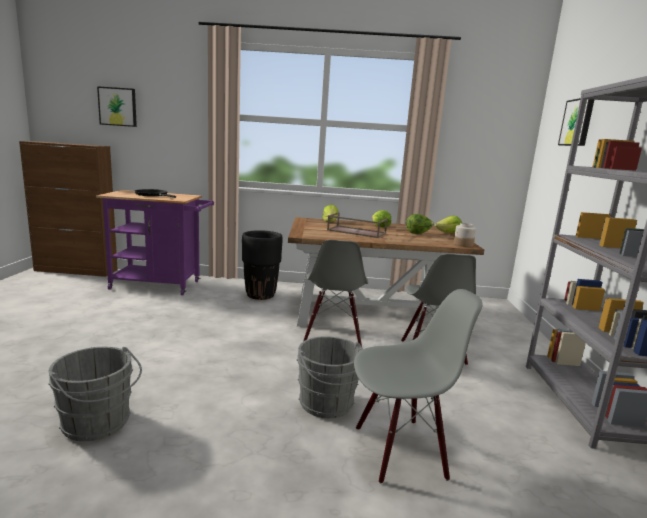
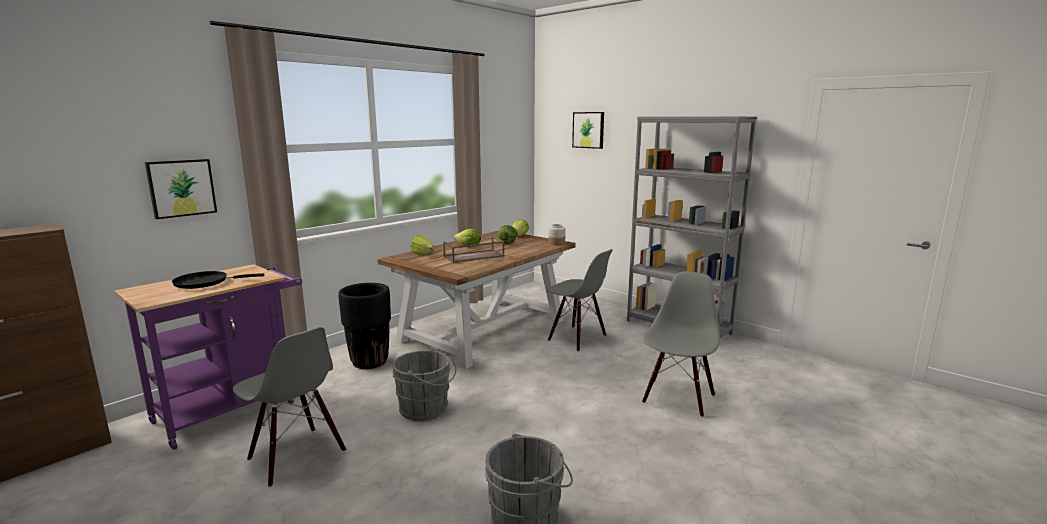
camera: 50 degrees left, 0 degrees up
picture [97,86,137,127] -> picture moved to [145,159,217,219]
grey bucket [297,336,363,418] -> grey bucket moved to [392,348,456,421]
grey chair [303,240,368,347] -> grey chair moved to [233,327,346,487]

